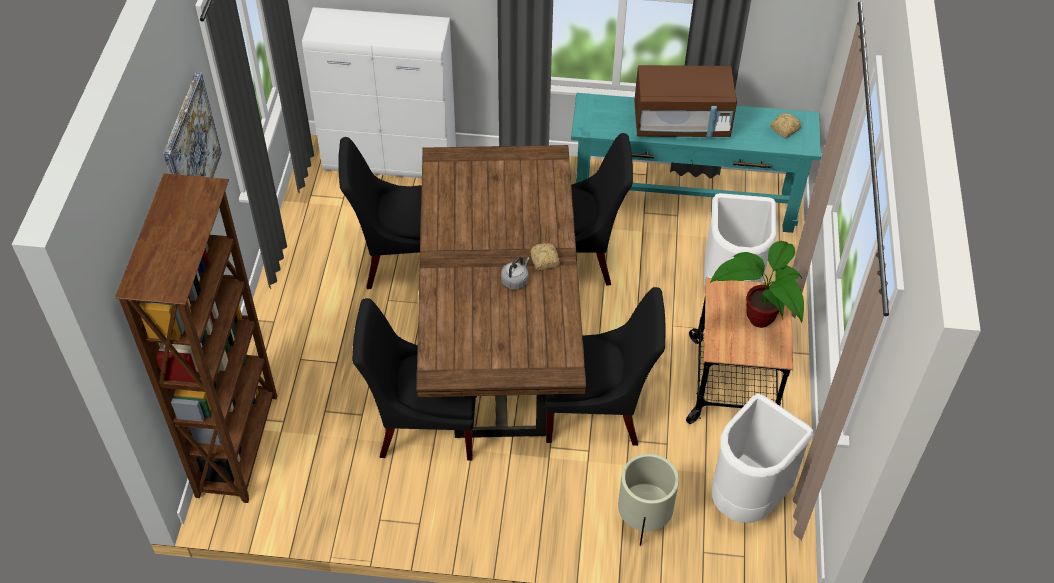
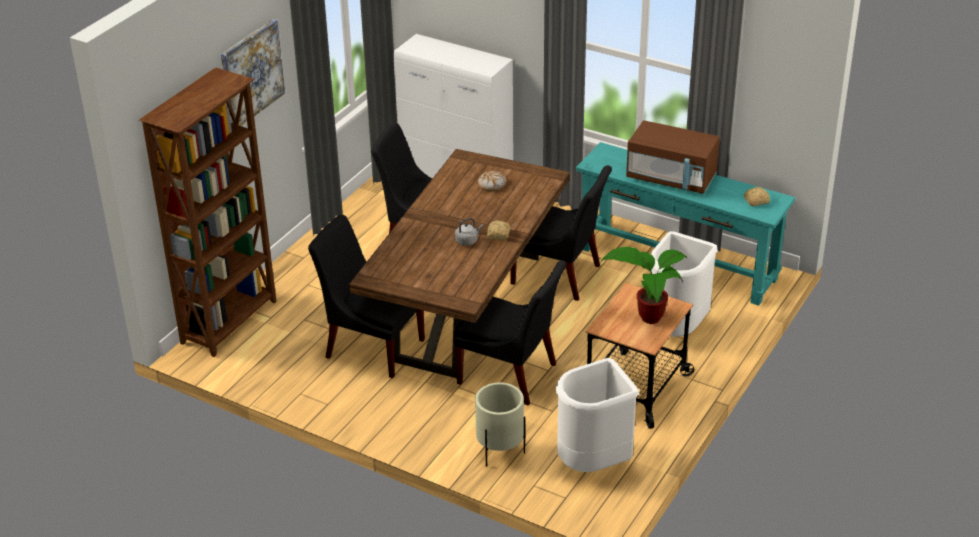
camera: 25 degrees right, 15 degrees down
none -> bread [478,171,506,191]

